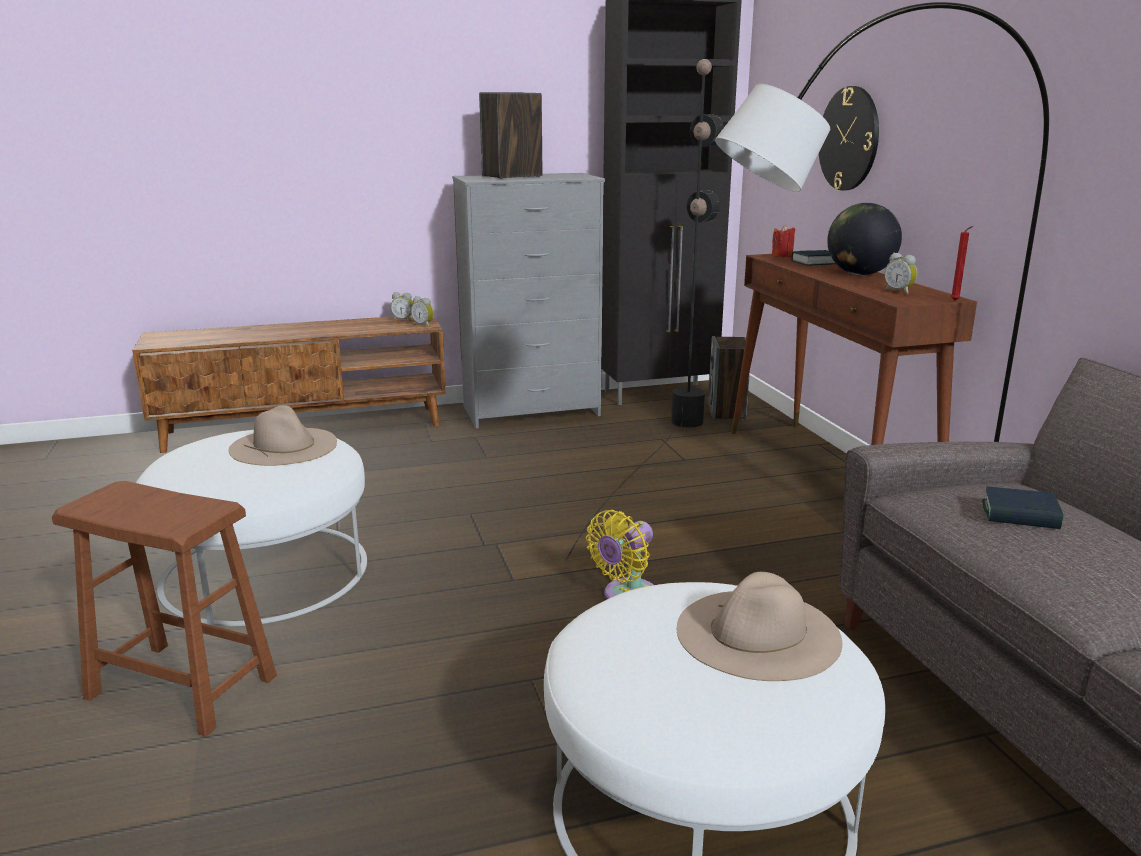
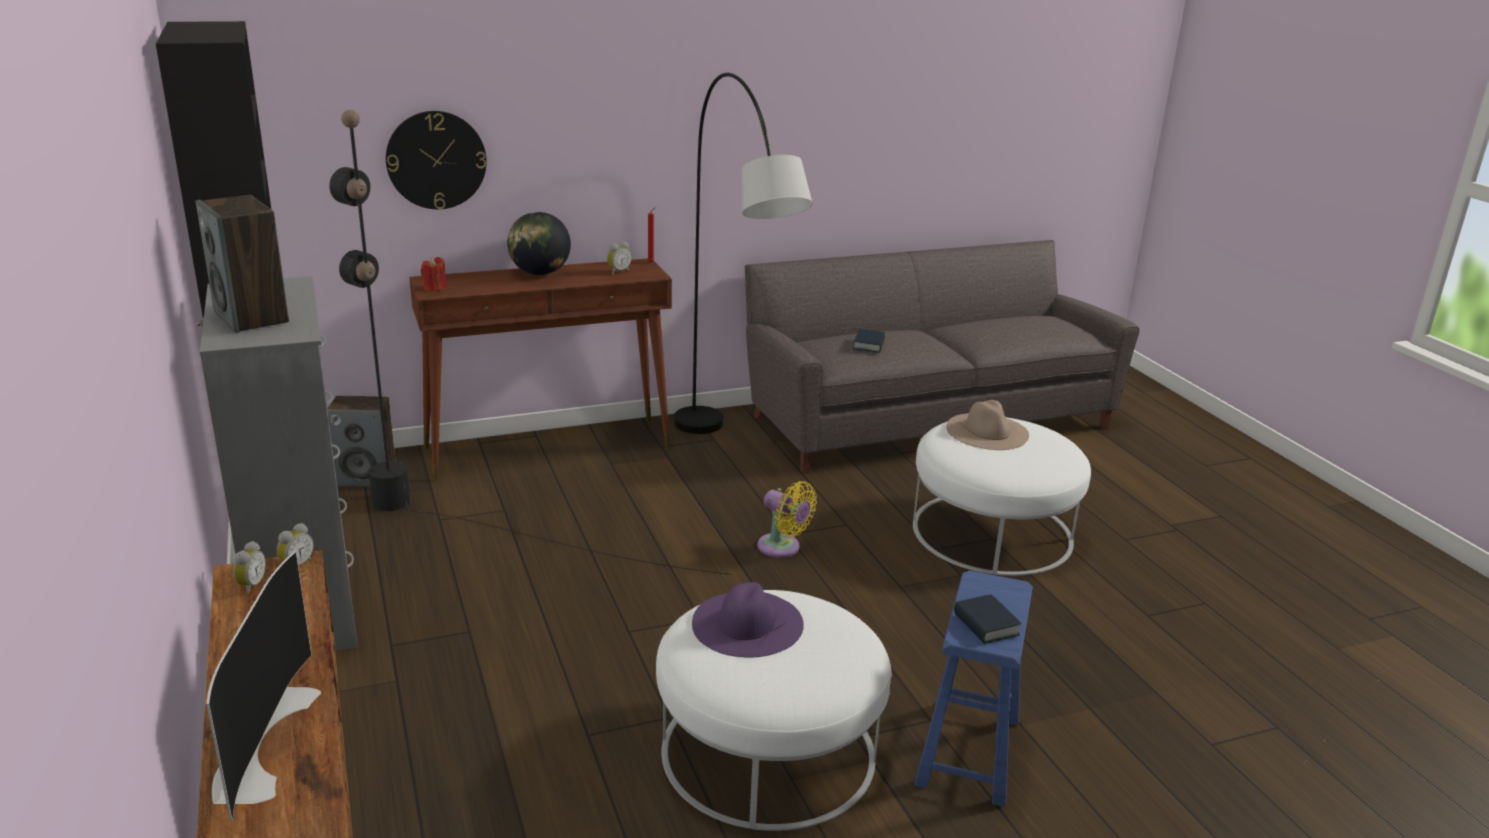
camera: 95 degrees left, 5 degrees up
brown stool [52,481,277,737] -> blue stool [914,570,1033,807]
beige hat [228,405,337,466] -> purple hat [692,582,804,657]
book [791,250,836,266] -> book moved to [954,594,1022,644]
none -> television [206,551,321,822]

